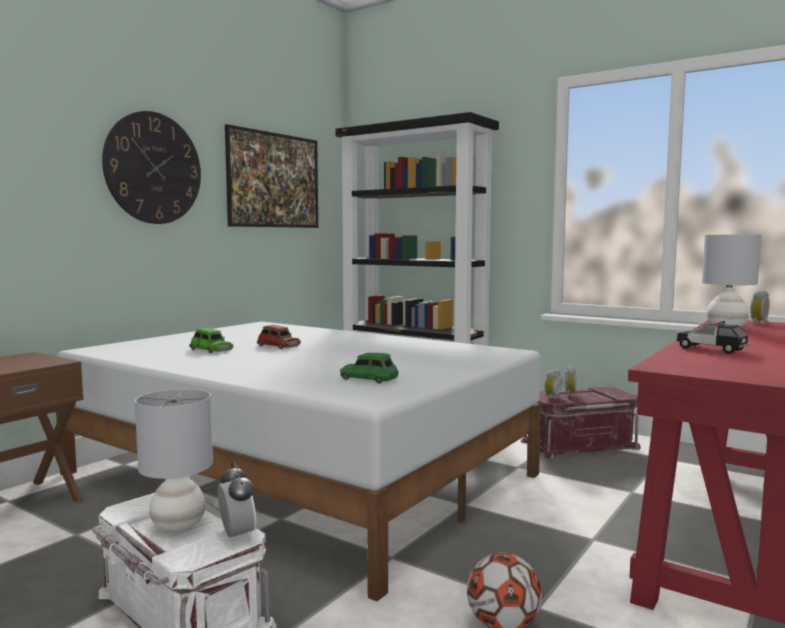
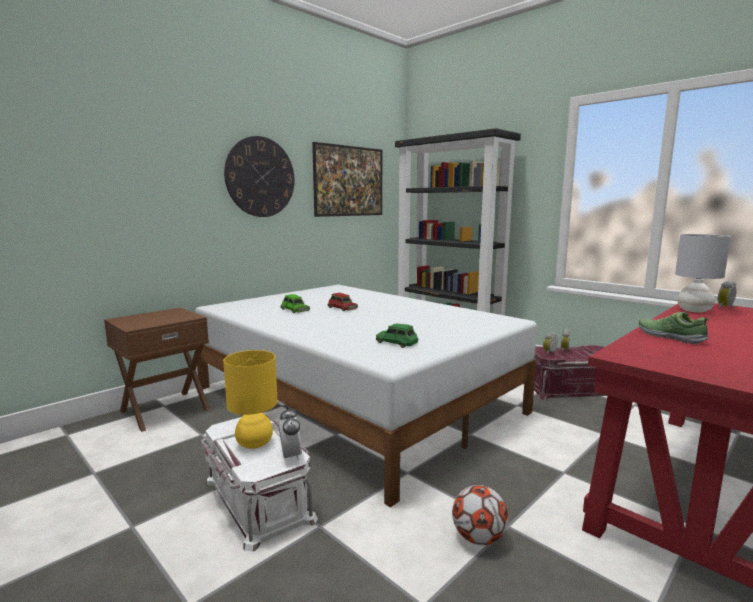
camera: 10 degrees right, 5 degrees up
grey table lamp [135,389,213,532] -> yellow table lamp [223,350,278,449]
toy car [676,321,749,354] -> shoe [639,311,710,344]

